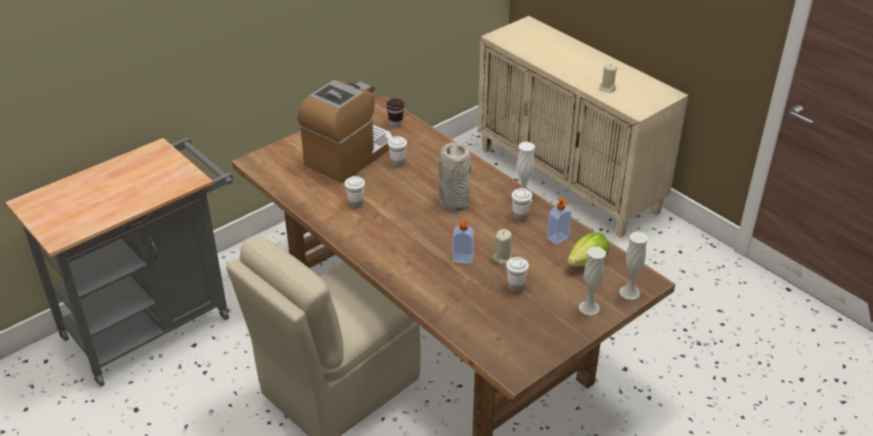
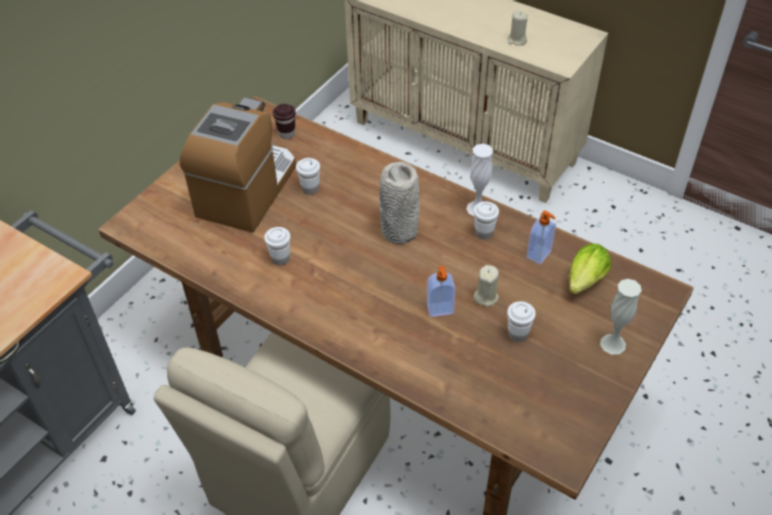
camera: 15 degrees left, 10 degrees up
white vase [619,232,648,300] -> none

